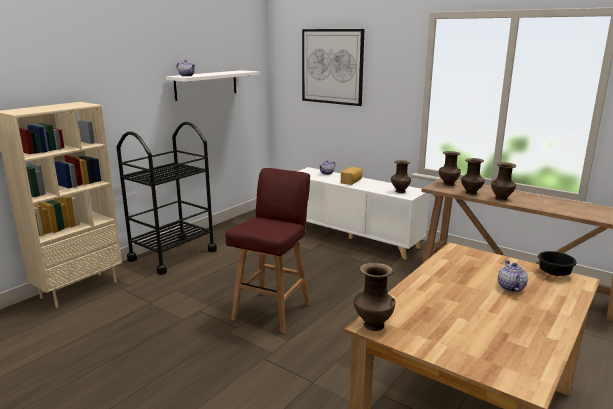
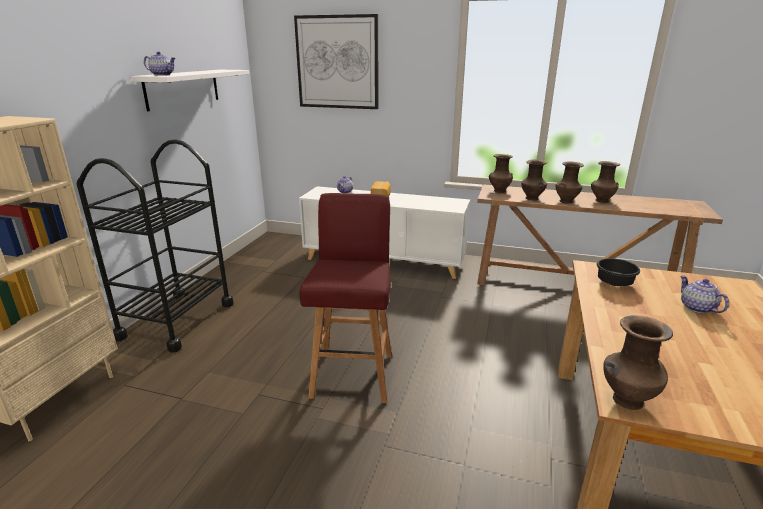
camera: 20 degrees left, 5 degrees up
brown vase [391,160,411,193] -> brown vase moved to [591,161,620,203]
black bowl [538,251,577,276] -> black bowl moved to [596,258,640,286]

